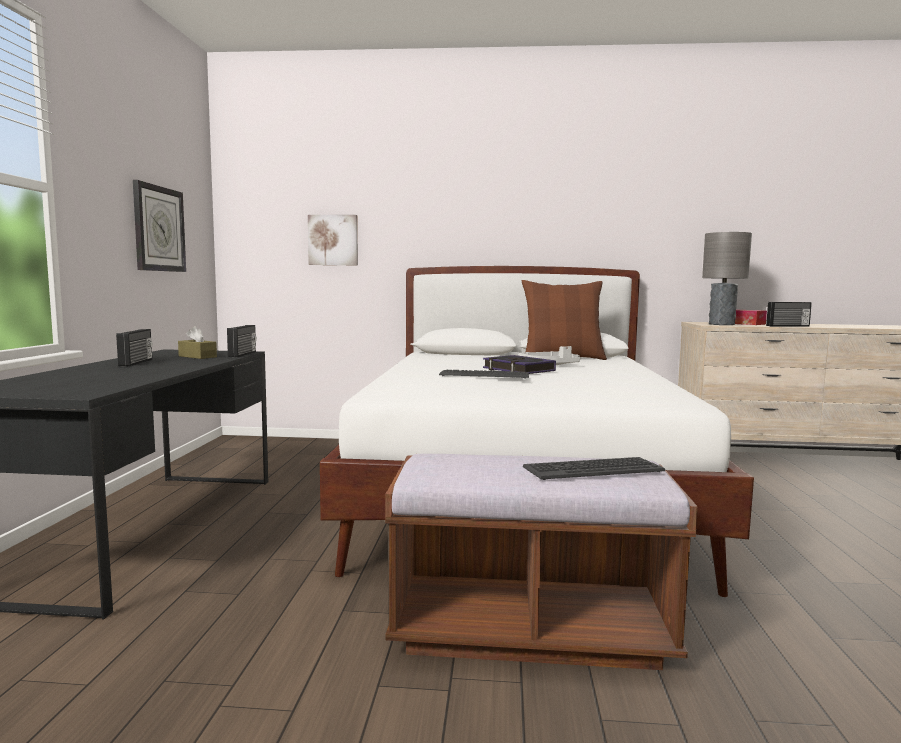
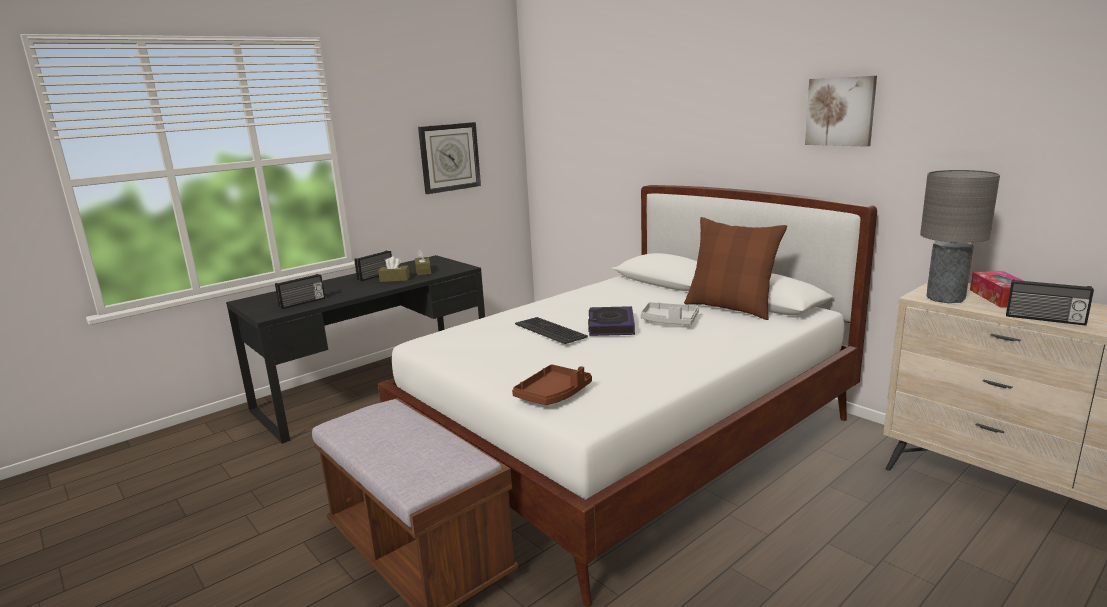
camera: 45 degrees right, 10 degrees up
radio [227,325,257,357] -> radio moved to [275,274,325,309]
picture [308,215,358,265] -> picture moved to [805,76,877,147]
keyboard [523,457,665,480] -> none
none -> brown tissue box [378,256,410,282]
none -> brown tray [512,364,592,405]

